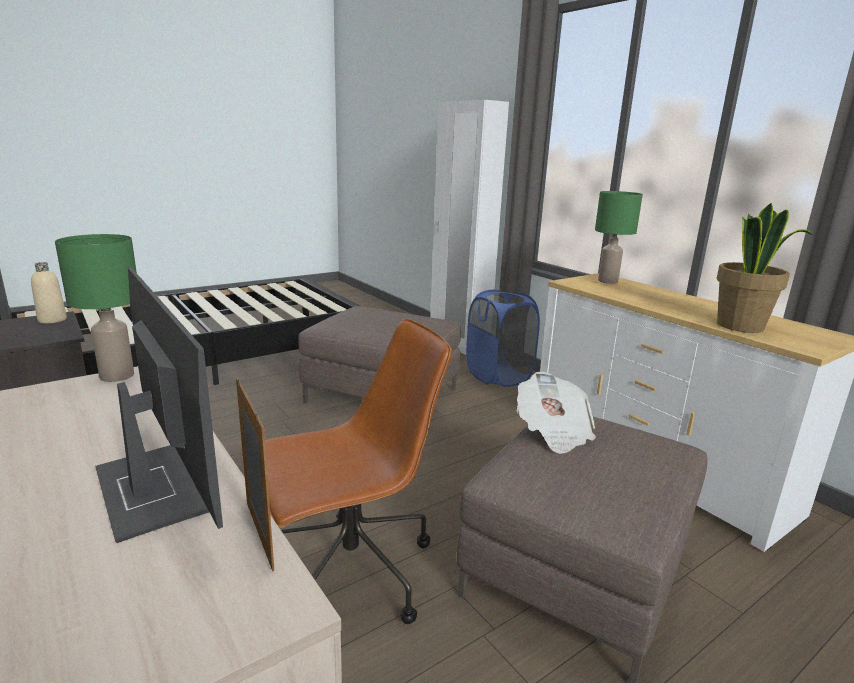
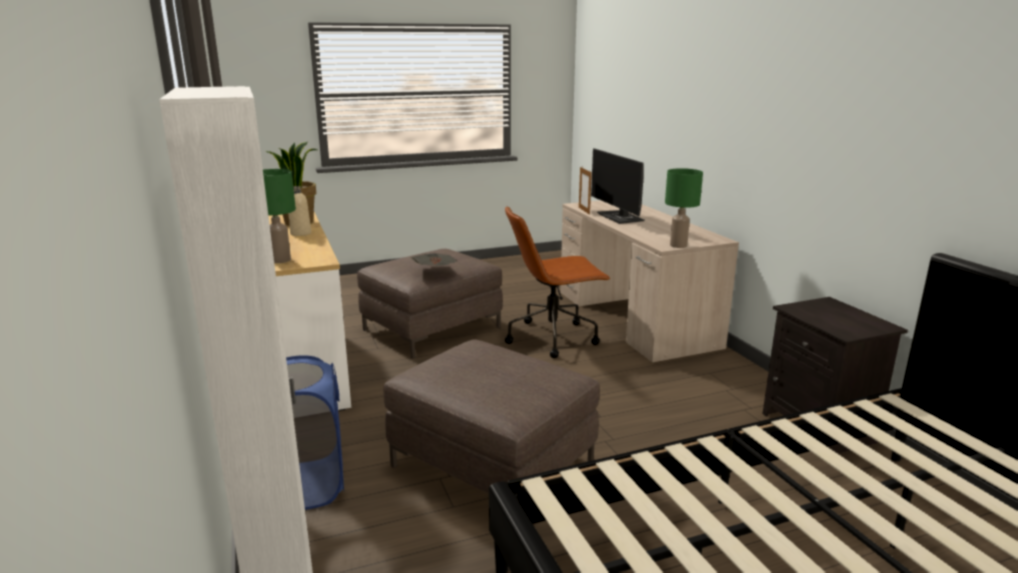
camera: 165 degrees left, 0 degrees up
beige bottle [31,262,67,323] -> beige bottle moved to [289,186,311,236]

